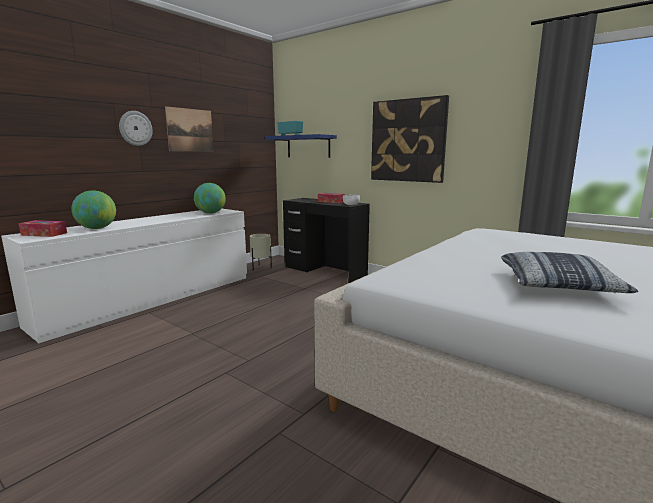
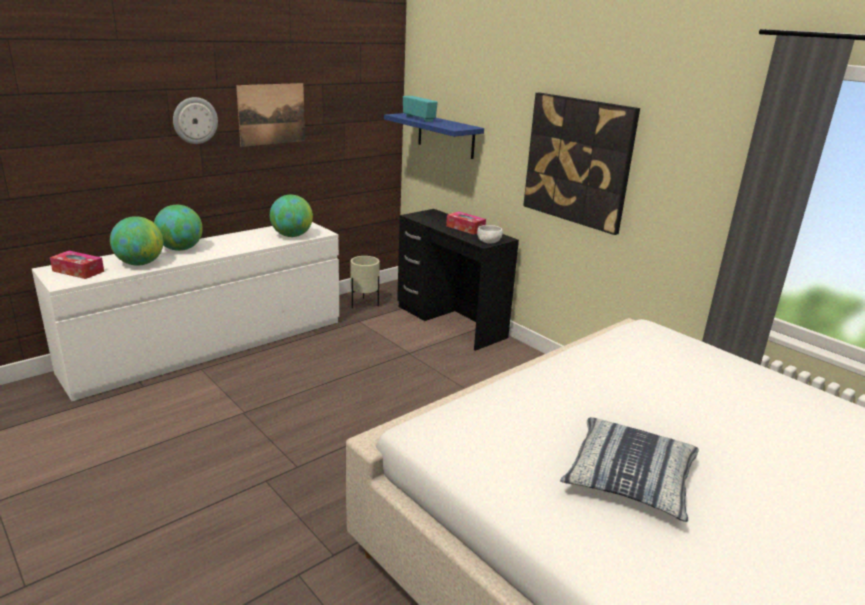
camera: 10 degrees right, 10 degrees up
none -> globe [154,205,203,251]

